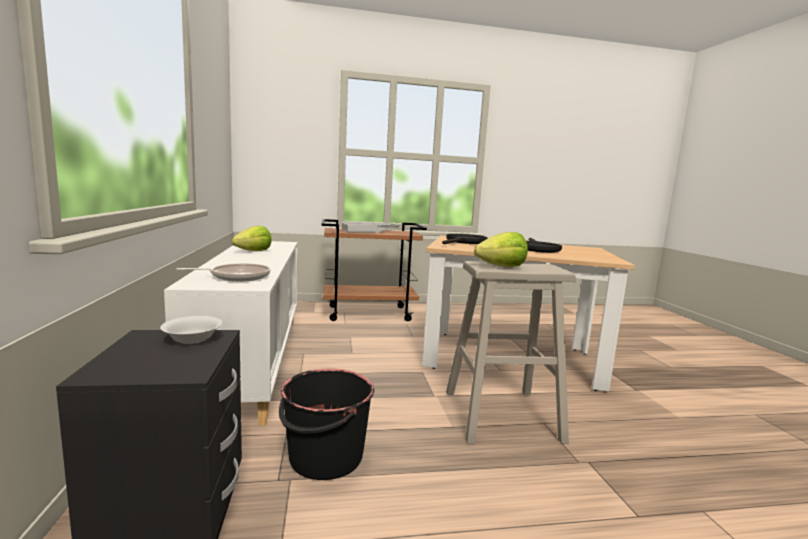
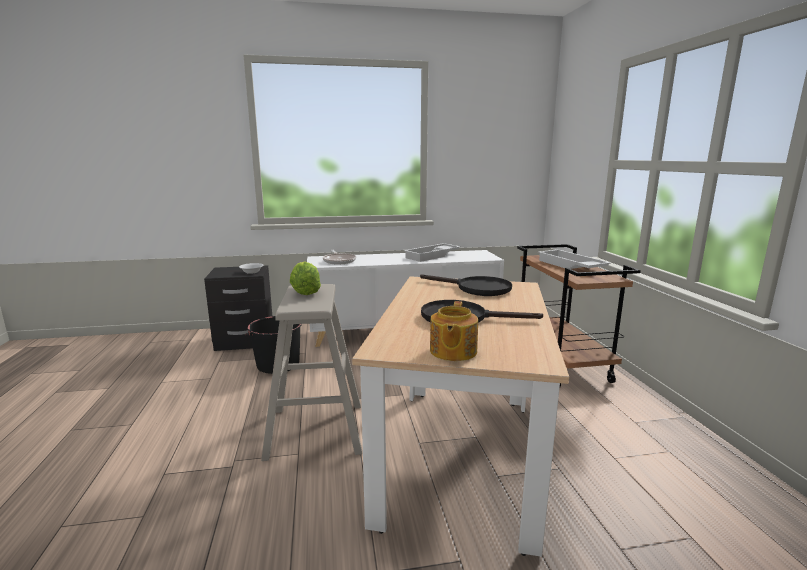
camera: 90 degrees right, 5 degrees up
lettuce [232,226,272,251] -> white tray [404,243,461,262]
none -> teapot [430,301,478,361]

